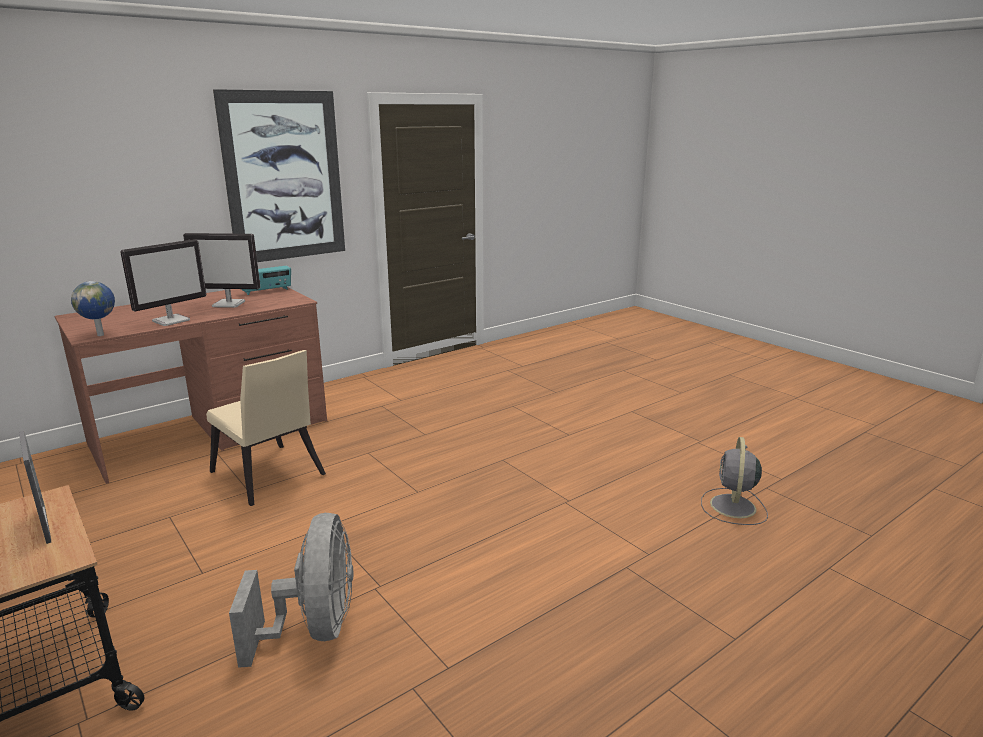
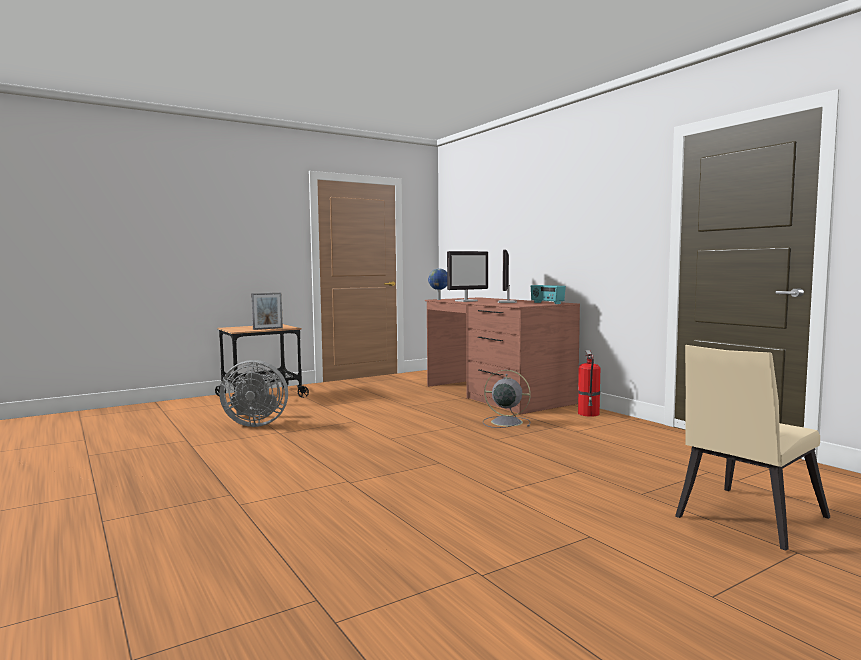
camera: 95 degrees right, 15 degrees down
monitor [120,239,206,326] -> monitor turned 75 degrees counterclockwise [447,251,488,302]
beige chair [206,350,326,506] -> beige chair moved to [675,345,830,551]
picture [213,89,345,262] -> none
grey fan [701,437,768,525] -> grey fan moved to [483,370,531,428]
none -> fire extinguisher [578,350,600,417]

